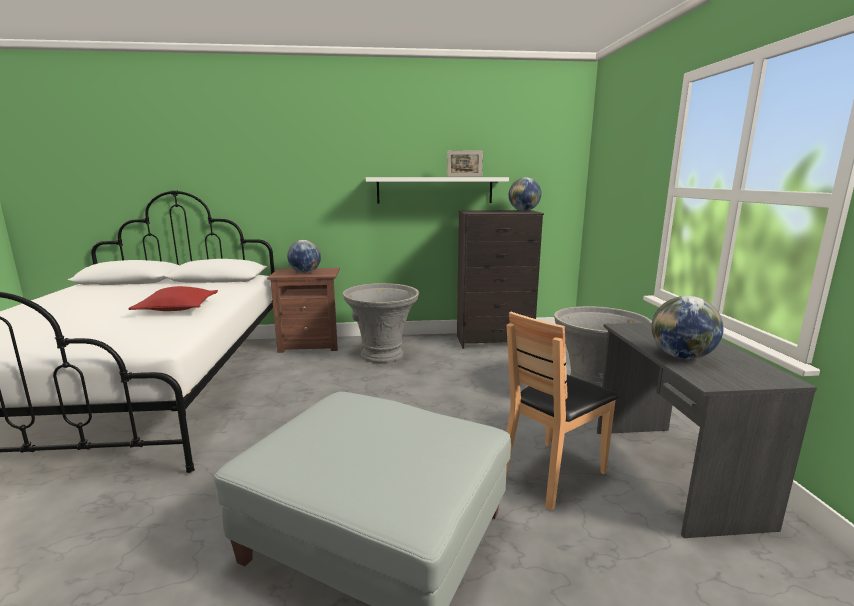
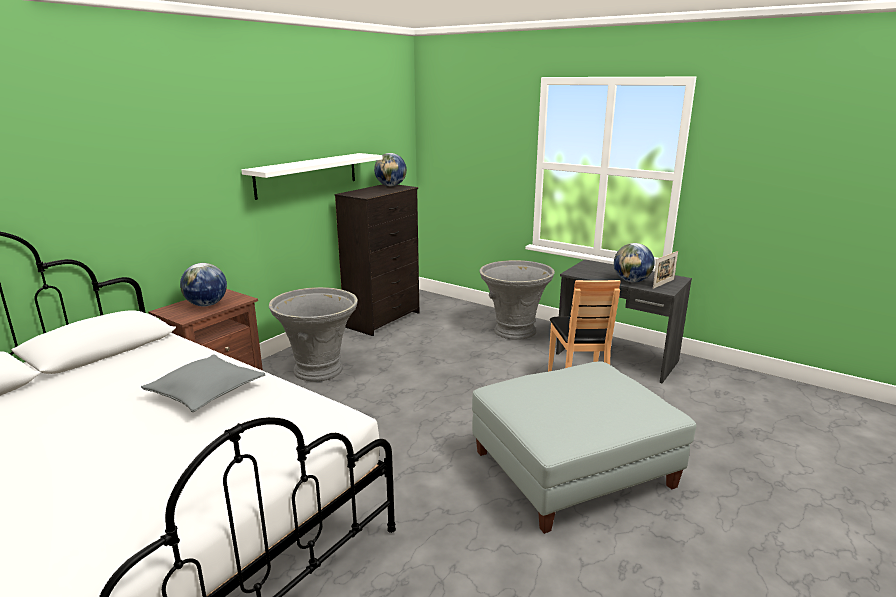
camera: 50 degrees left, 5 degrees up
red pillow [129,286,218,311] -> grey pillow [141,354,266,412]
picture frame [447,150,483,177] -> picture frame moved to [653,251,678,289]

